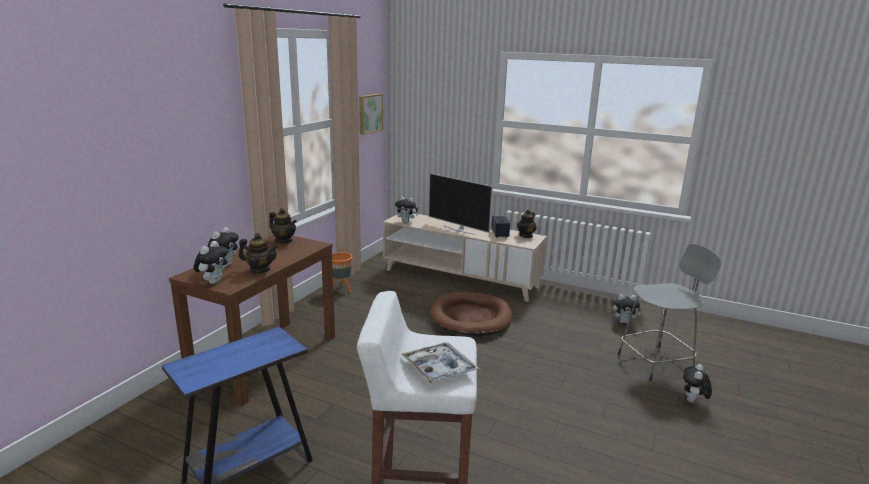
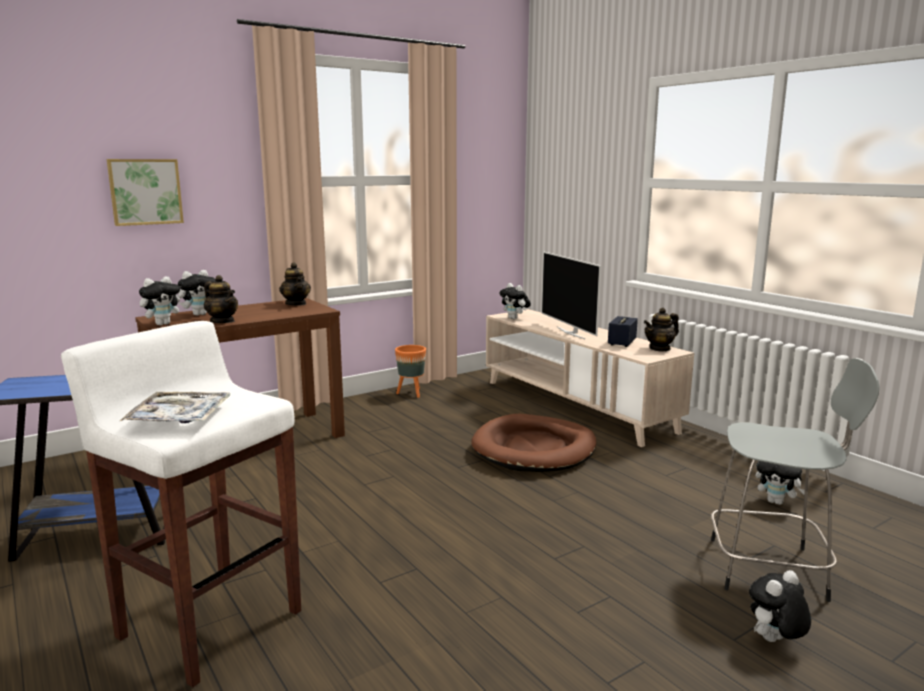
camera: 30 degrees right, 5 degrees down
picture [359,94,383,135] -> picture moved to [107,159,184,226]

